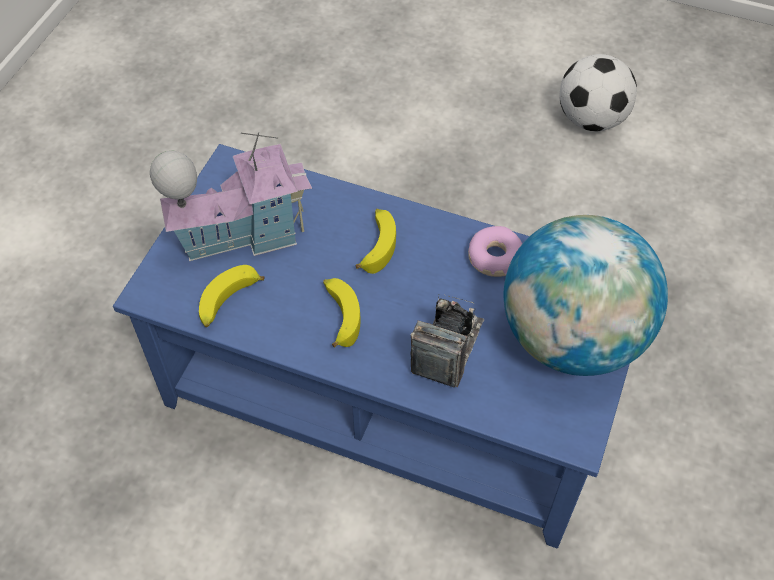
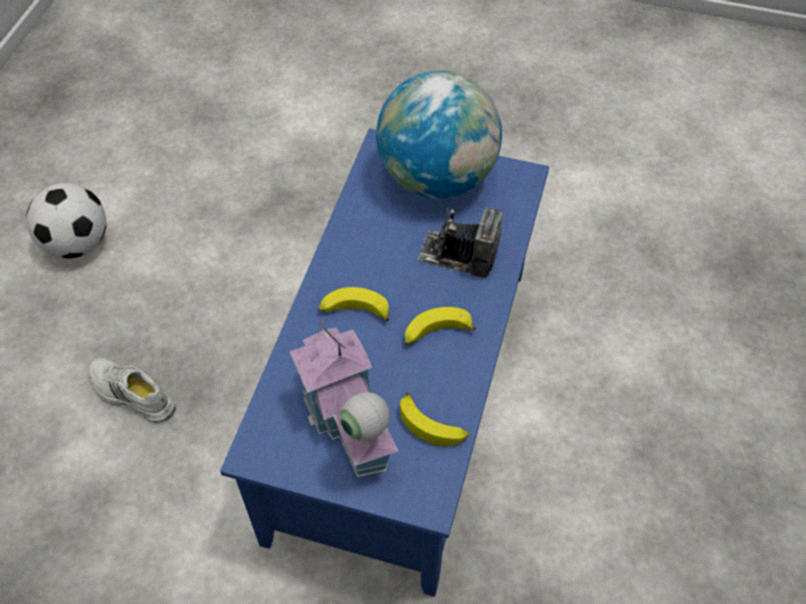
camera: 95 degrees left, 0 degrees up
donut [468,226,522,277] -> none
none -> white shoe [88,358,176,423]

